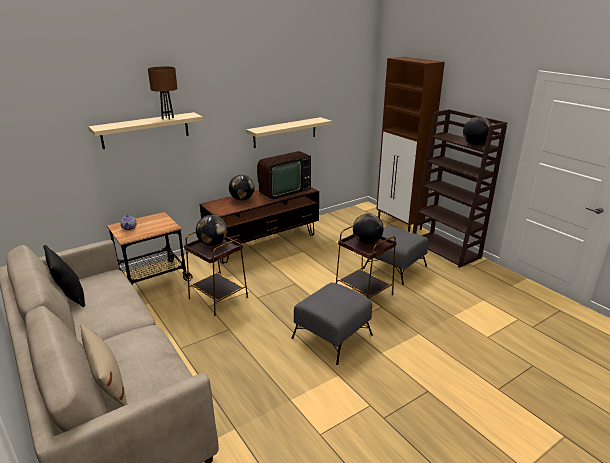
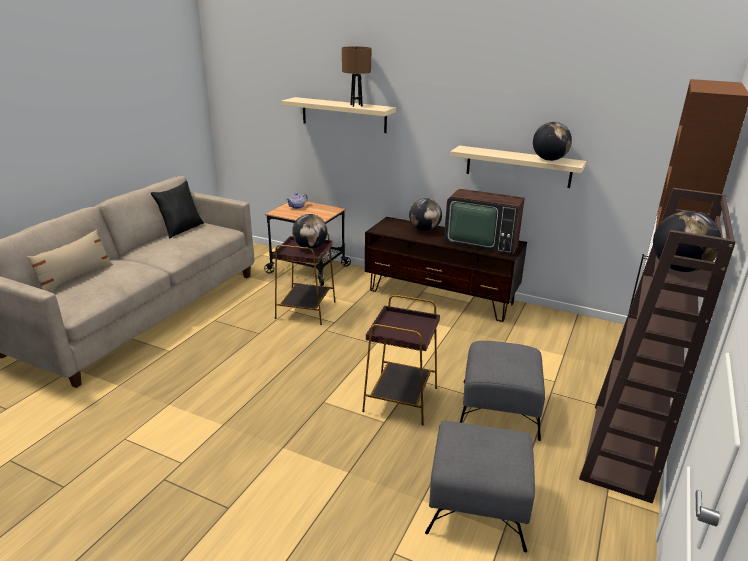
camera: 60 degrees right, 0 degrees up
grey ottoman [292,283,373,365] -> grey ottoman moved to [425,421,535,552]
globe [353,213,384,244] -> globe moved to [533,122,572,161]

